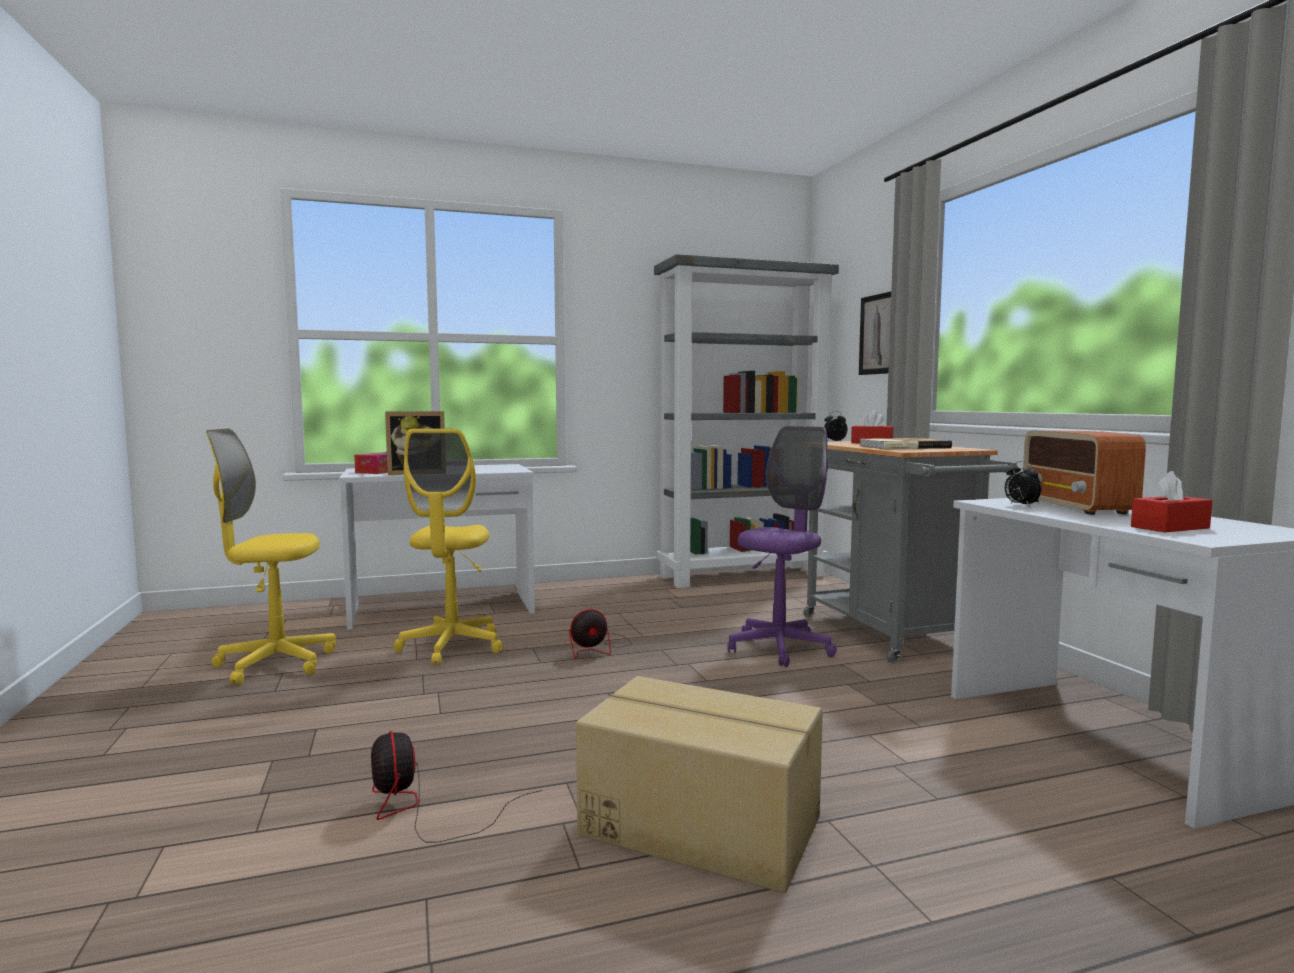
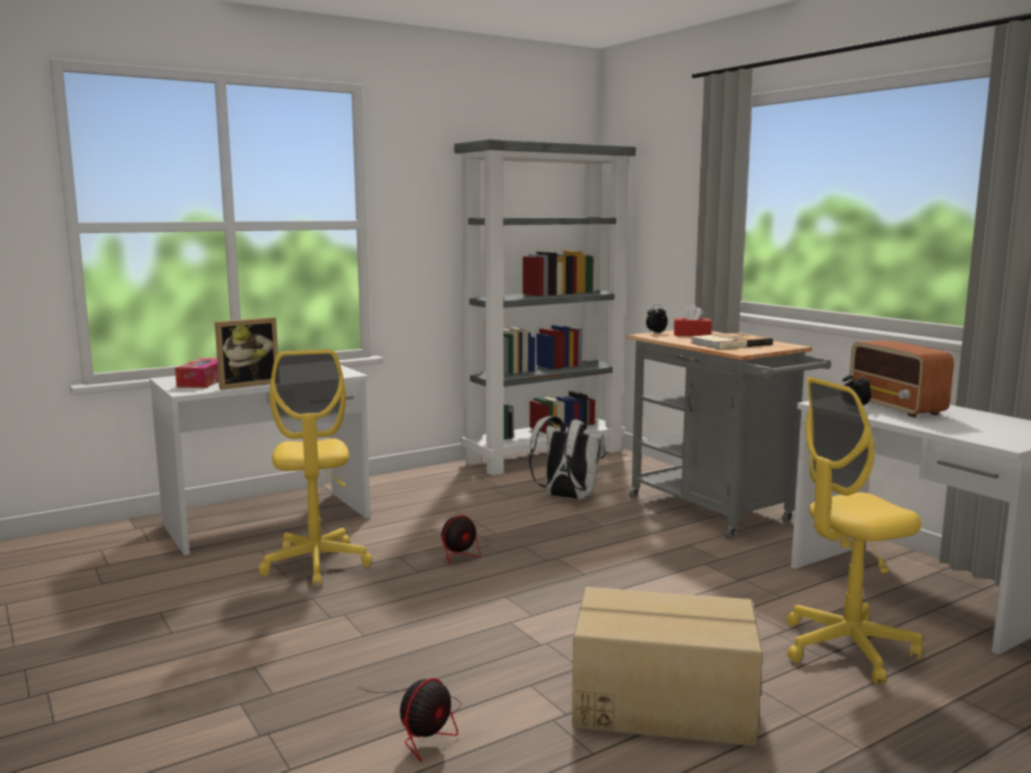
camera: 15 degrees left, 5 degrees up
yellow office chair [206,429,336,685] -> yellow office chair moved to [786,377,923,684]
fan [371,731,542,842] -> fan turned 105 degrees counterclockwise [359,678,461,762]
purple office chair [727,426,837,667] -> none
picture [859,291,891,375] -> none
red tissue box [1131,471,1212,532] -> none
none -> white backpack [529,416,605,500]

